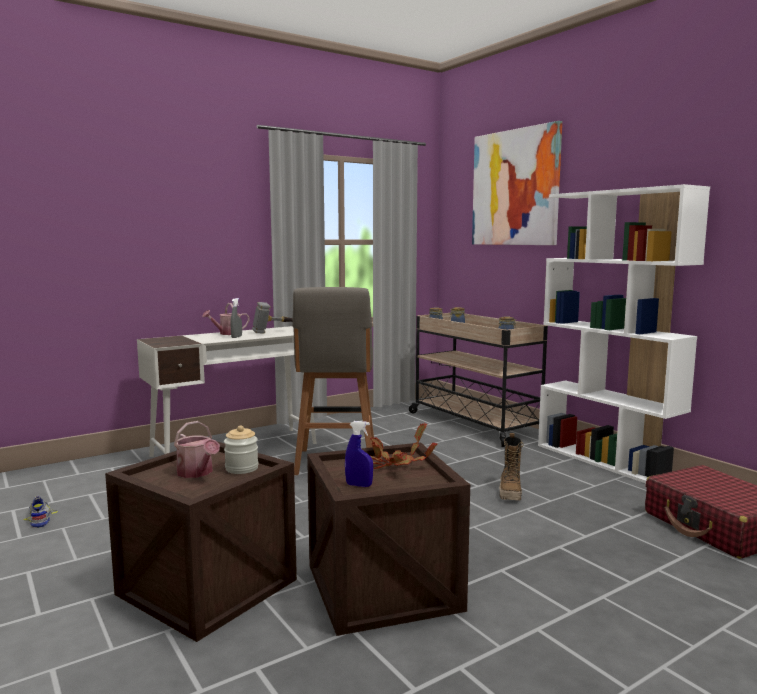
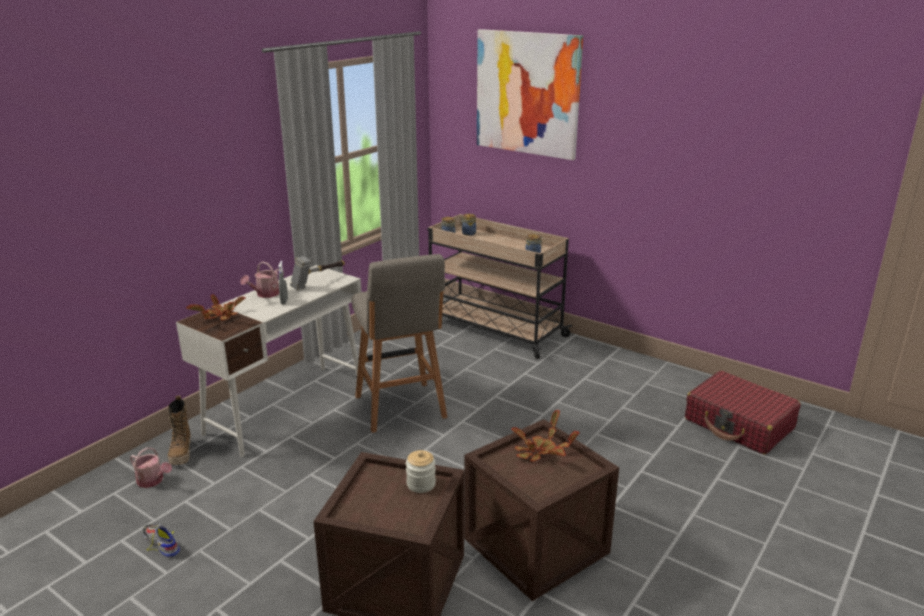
camera: 20 degrees left, 15 degrees up
watering can [174,421,220,478] -> watering can moved to [130,447,172,488]
blue spray bottle [345,421,373,487] -> none
boot [499,433,524,501] -> boot moved to [168,396,191,465]
white bookcase [538,184,710,483] -> none
none -> potted plant [186,294,245,320]

